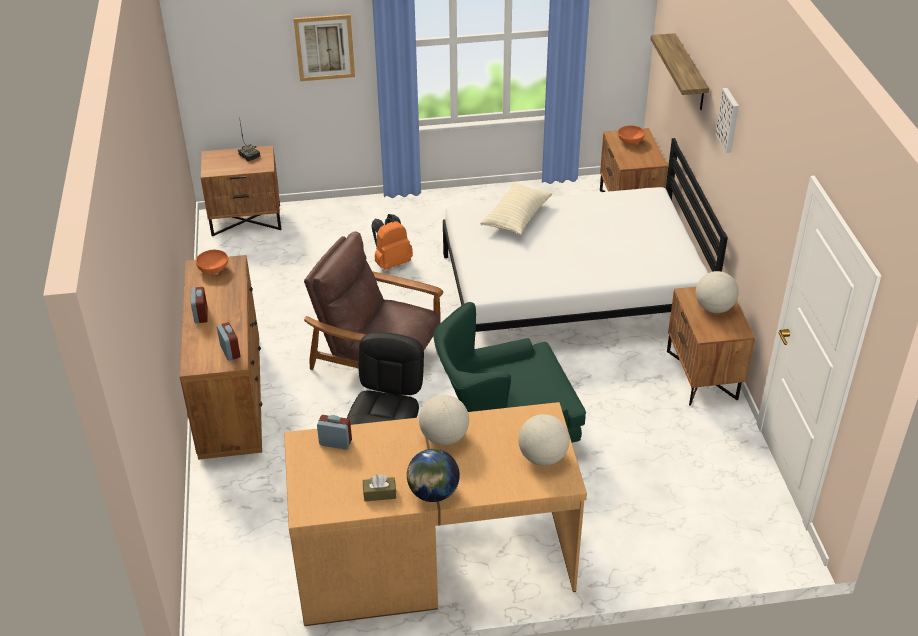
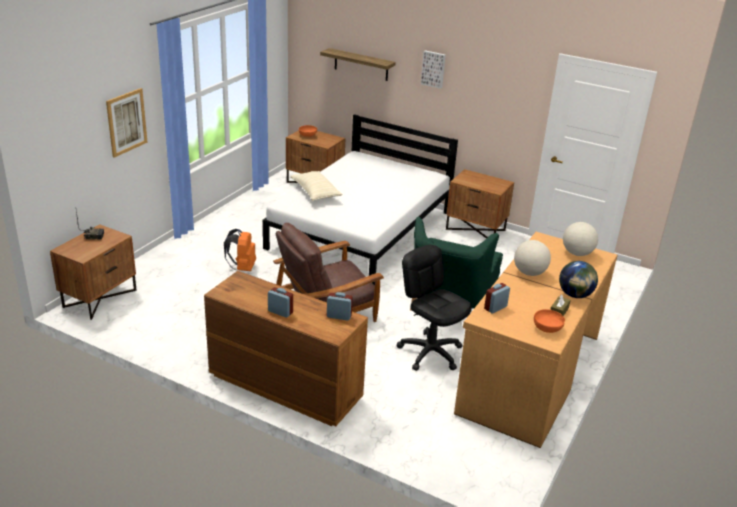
camera: 55 degrees left, 10 degrees down
orange bowl [196,250,228,274] -> orange bowl moved to [534,309,565,333]
globe [696,271,739,313] -> none

